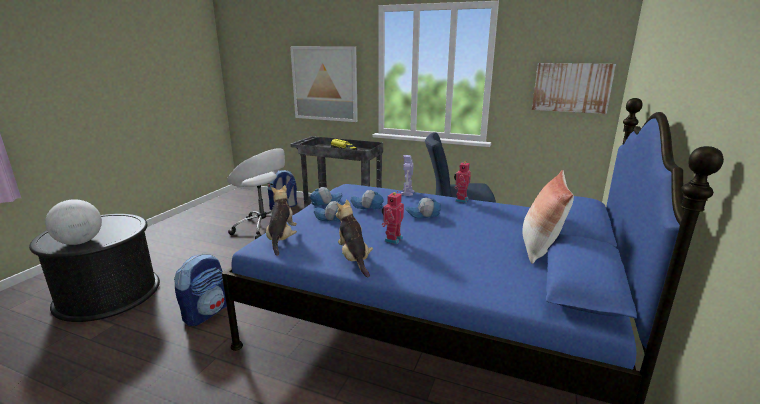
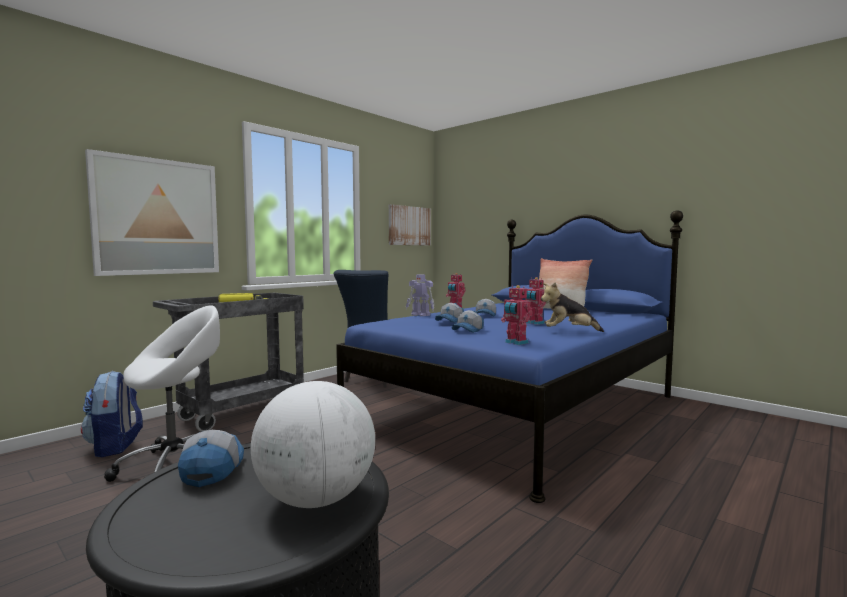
camera: 70 degrees left, 15 degrees down
backpack [174,254,227,326] -> none
plush toy [266,185,297,256] -> toy robot [501,285,532,345]
cap [310,187,342,206] -> cap moved to [178,430,244,487]

